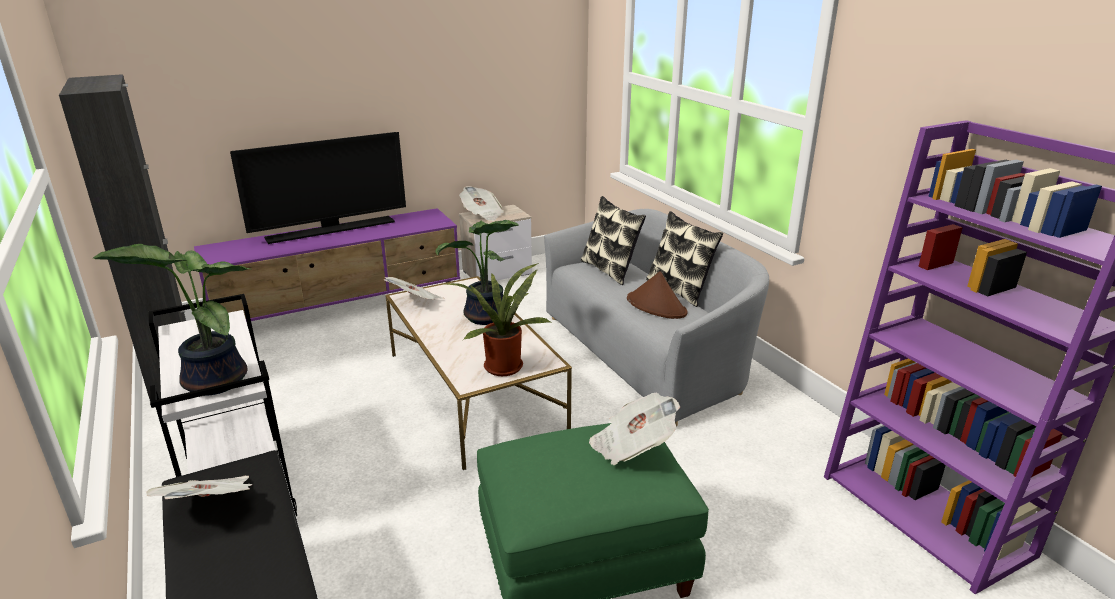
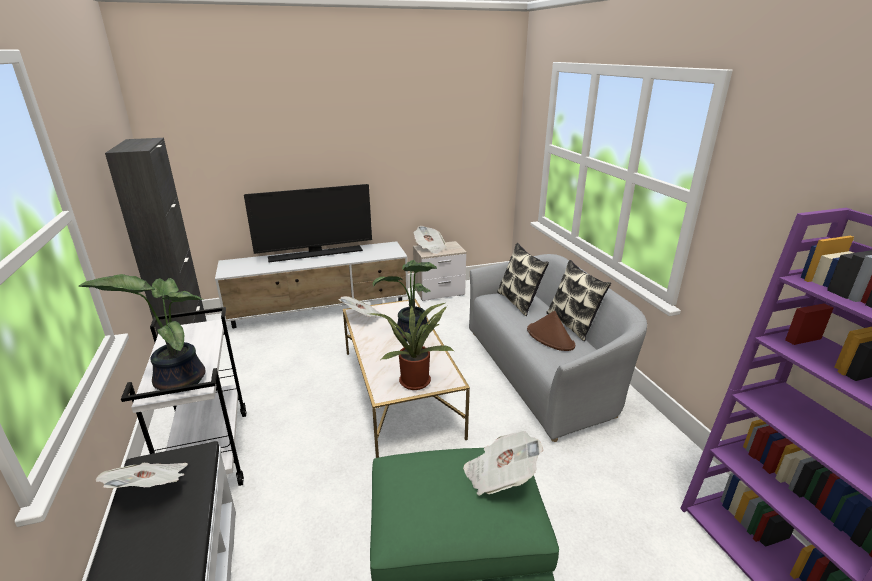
camera: 10 degrees right, 0 degrees up
purple tv stand [194,208,460,322] -> white tv stand [215,241,408,328]

